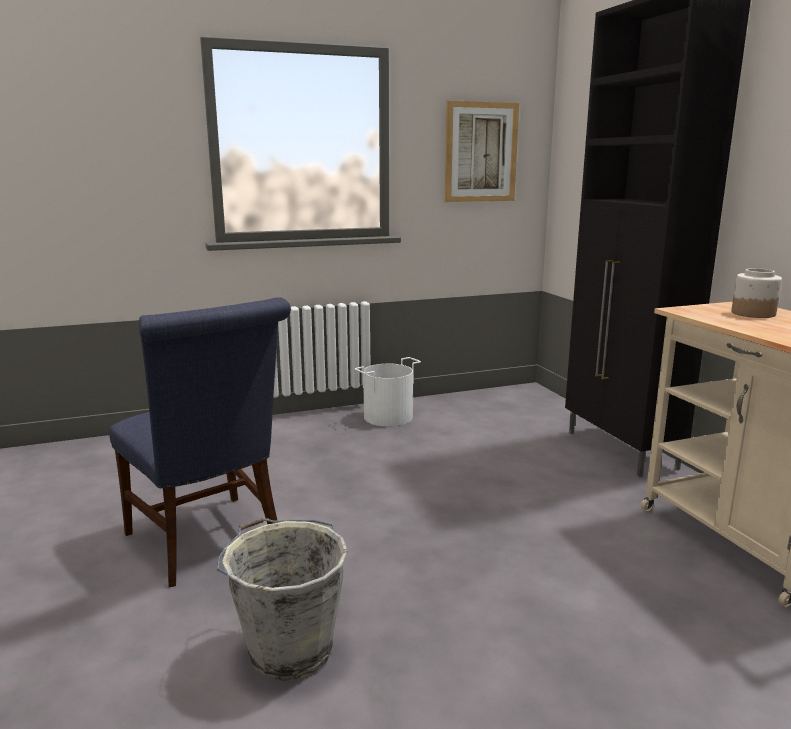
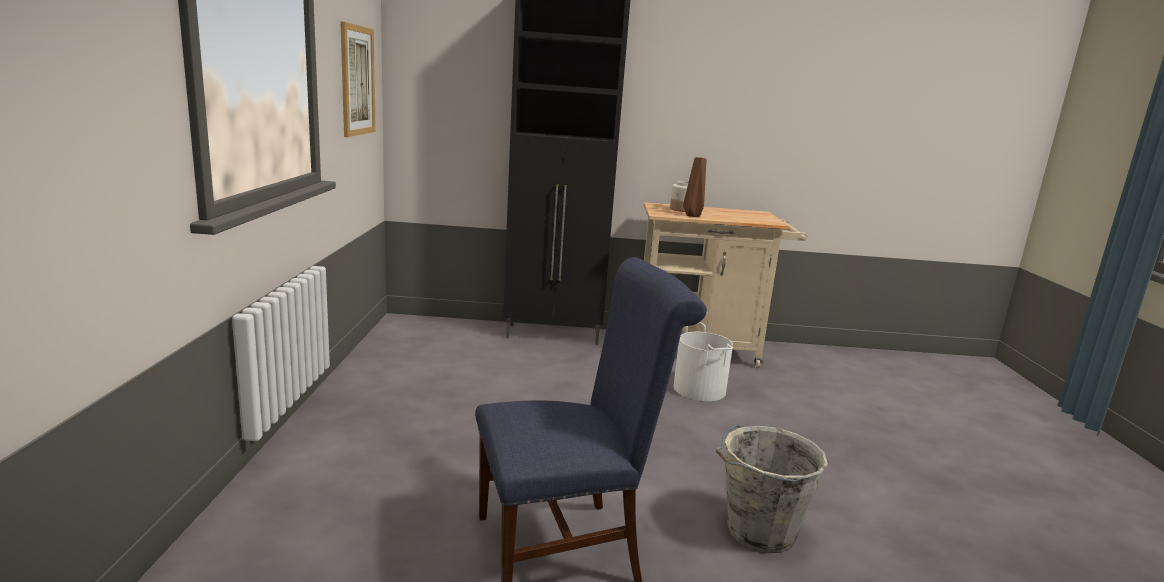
camera: 70 degrees left, 0 degrees up
white bucket [355,357,421,426] -> white bucket moved to [674,322,733,401]
none -> brown vase [683,157,706,217]

